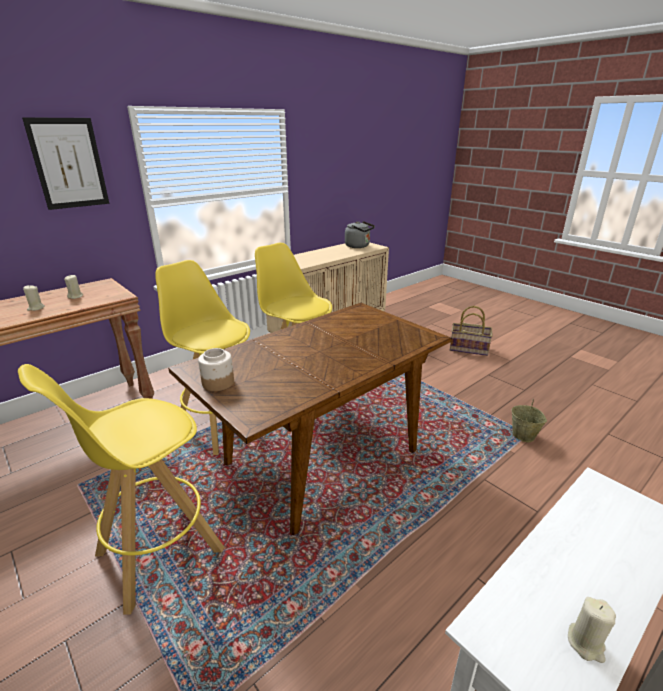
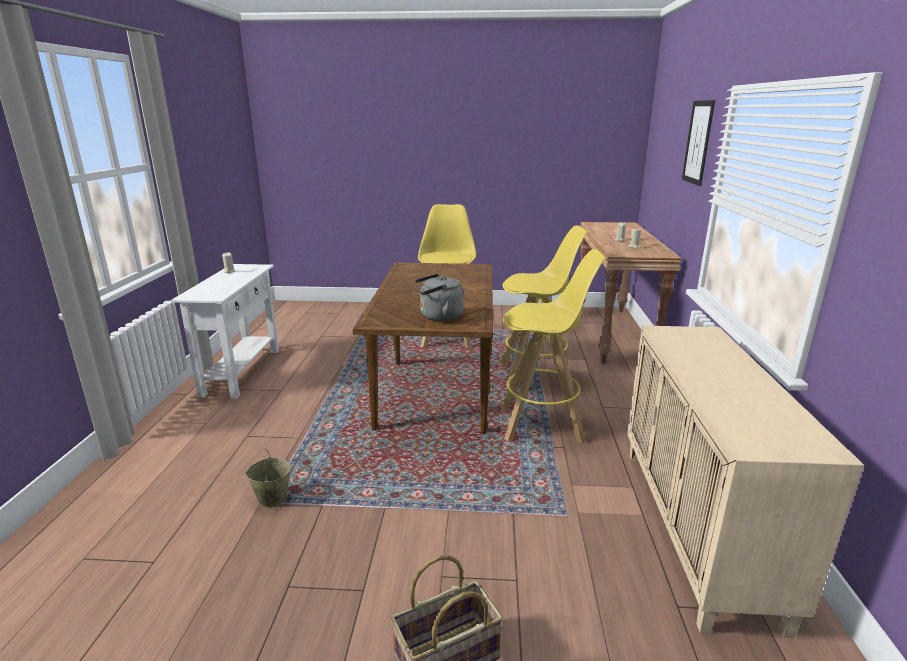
camera: 135 degrees right, 5 degrees down
jar [198,348,234,391] -> none
grey kettle [345,221,375,248] -> grey kettle moved to [415,274,464,321]

